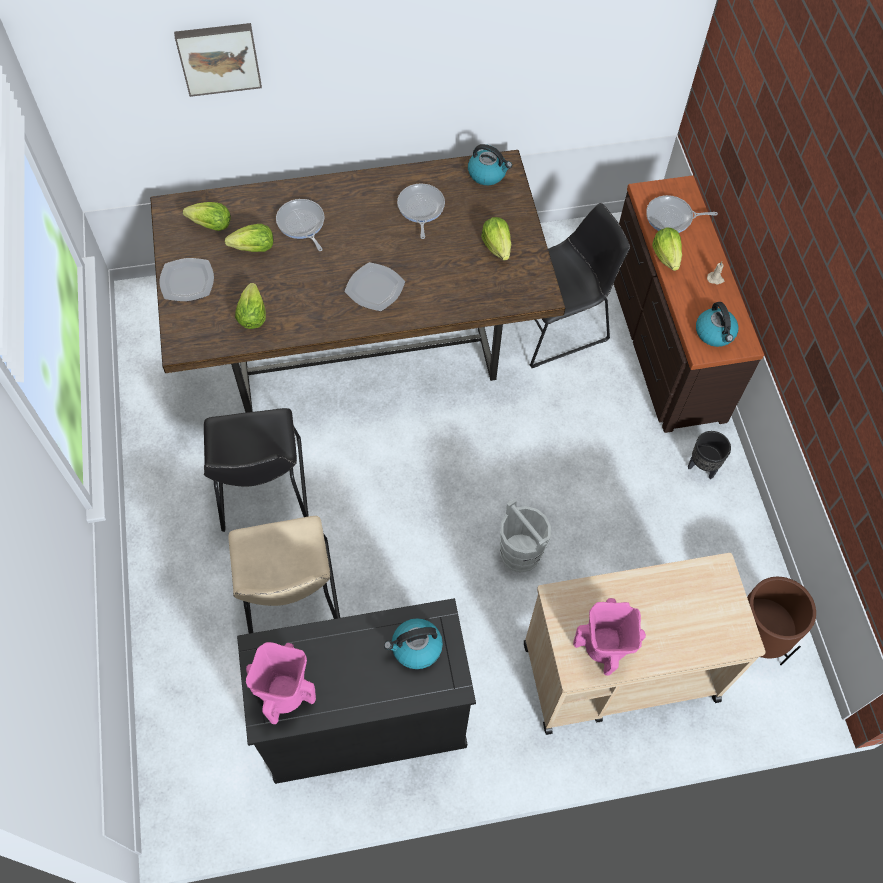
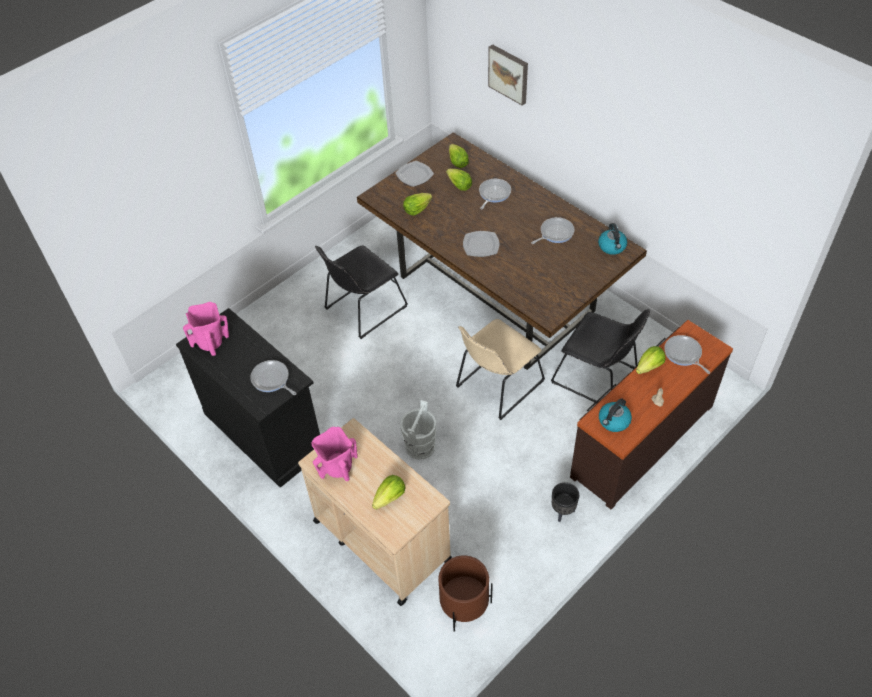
camera: 60 degrees right, 10 degrees down
beige chair [228,516,340,634] -> beige chair moved to [456,319,545,420]
kettle [384,618,443,669] -> frying pan [250,360,297,395]
lettuce [481,217,511,261] -> lettuce moved to [372,475,406,510]

